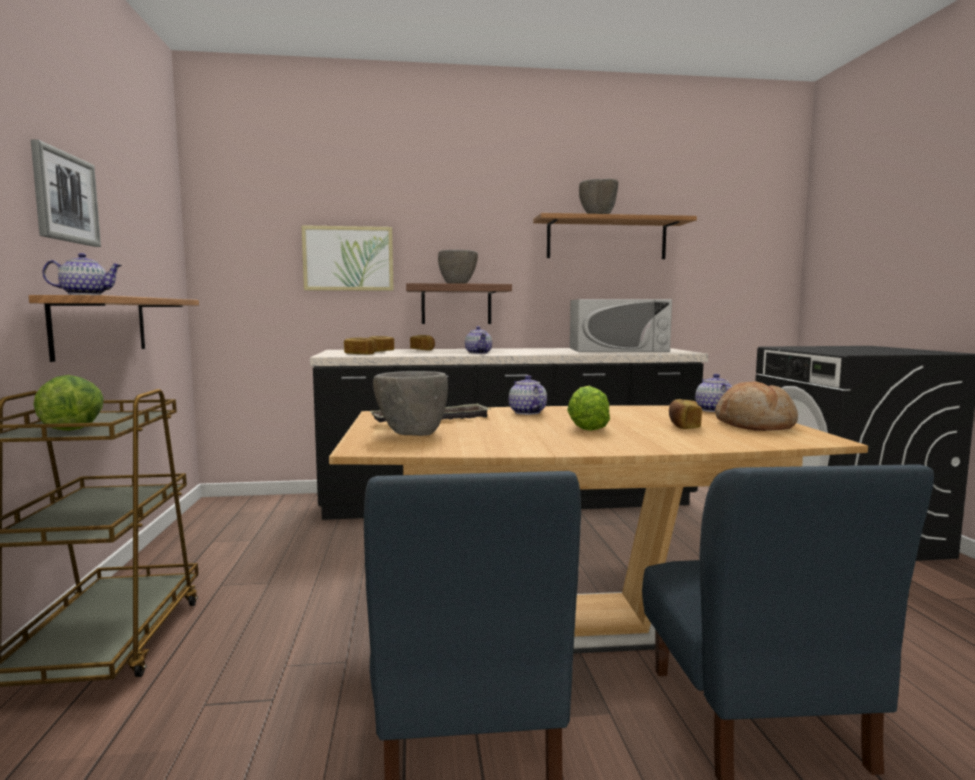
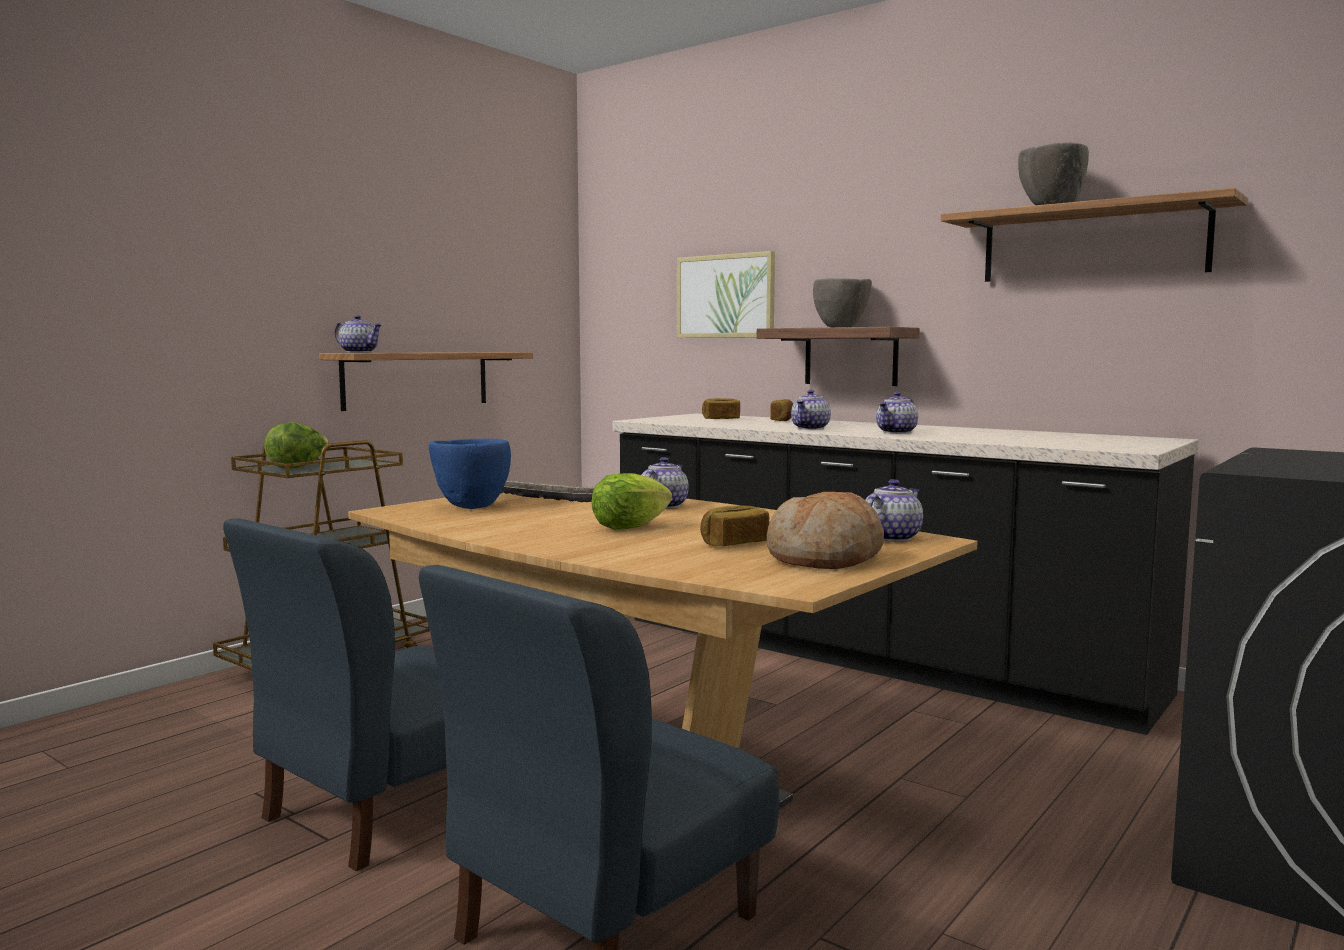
camera: 45 degrees right, 0 degrees up
picture [31,139,101,247] -> none
bread [344,338,377,355] -> none
grey bowl [373,371,448,436] -> blue bowl [429,439,511,509]
white microwave [570,299,672,352] -> none
none -> teapot [876,392,918,434]

